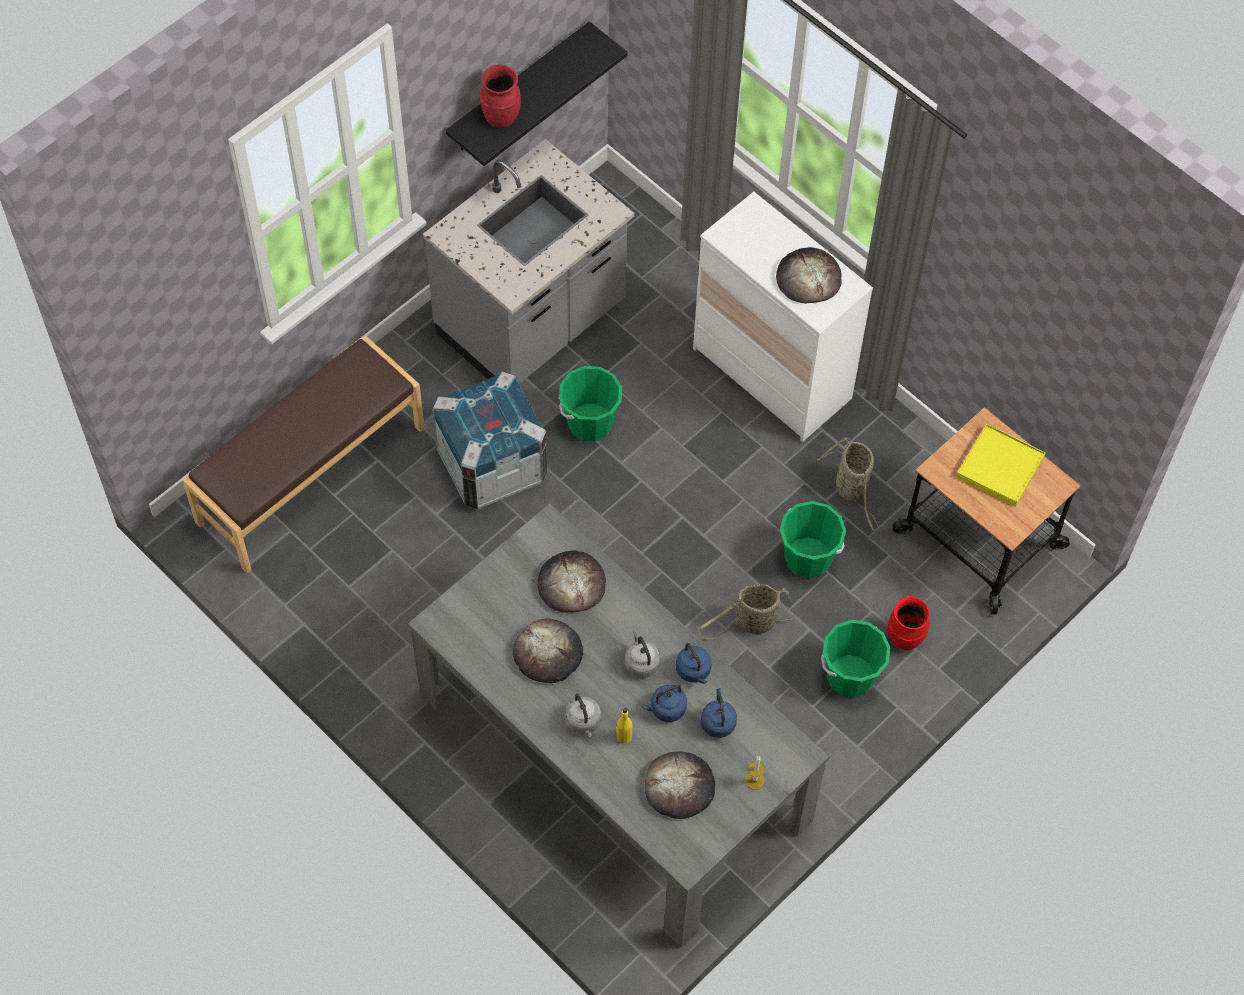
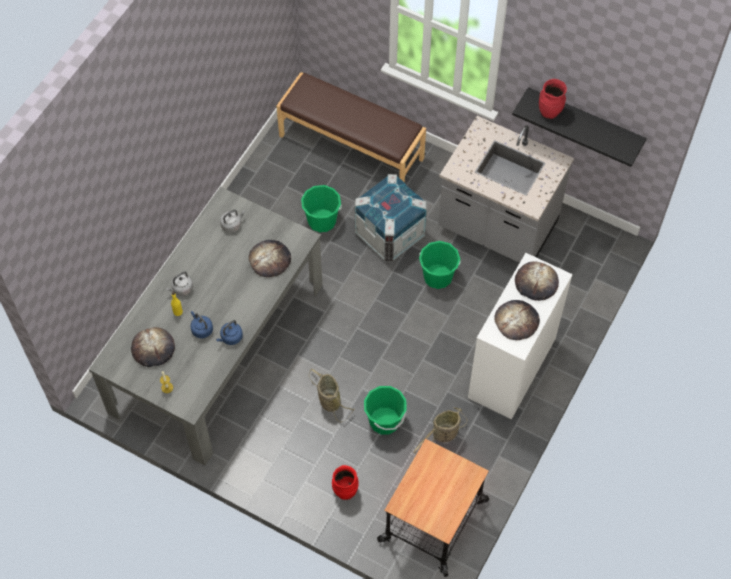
camera: 75 degrees right, 0 degrees up
bread [513,618,583,683] -> bread moved to [515,261,559,301]
grey kettle [625,630,660,678] -> grey kettle moved to [220,210,245,233]
blue kettle [701,688,737,738] -> none
green bucket [821,620,891,698] -> green bucket moved to [301,185,342,232]
yellow tray [956,424,1046,507] -> none

